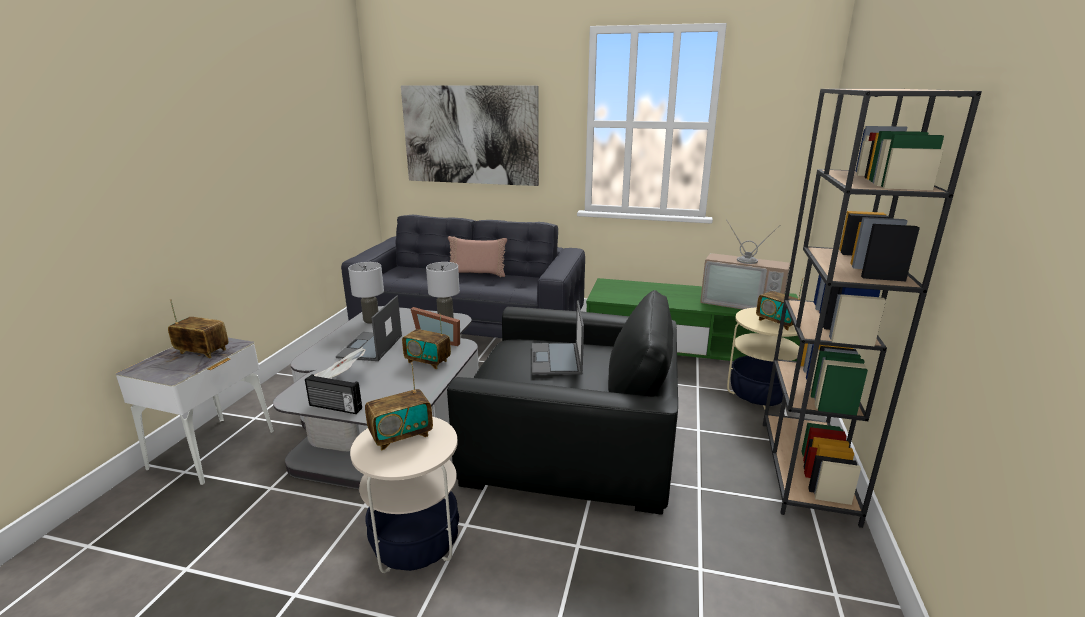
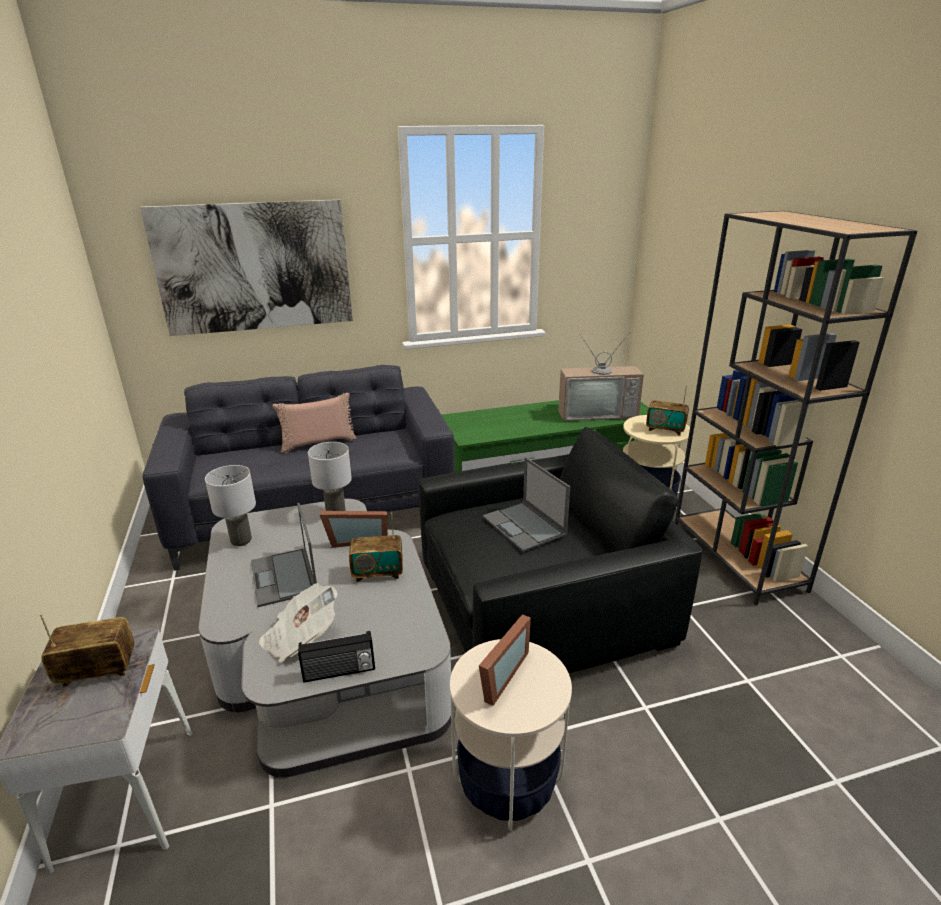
camera: 30 degrees left, 5 degrees up
radio [365,363,433,451] -> picture frame [479,614,531,706]

